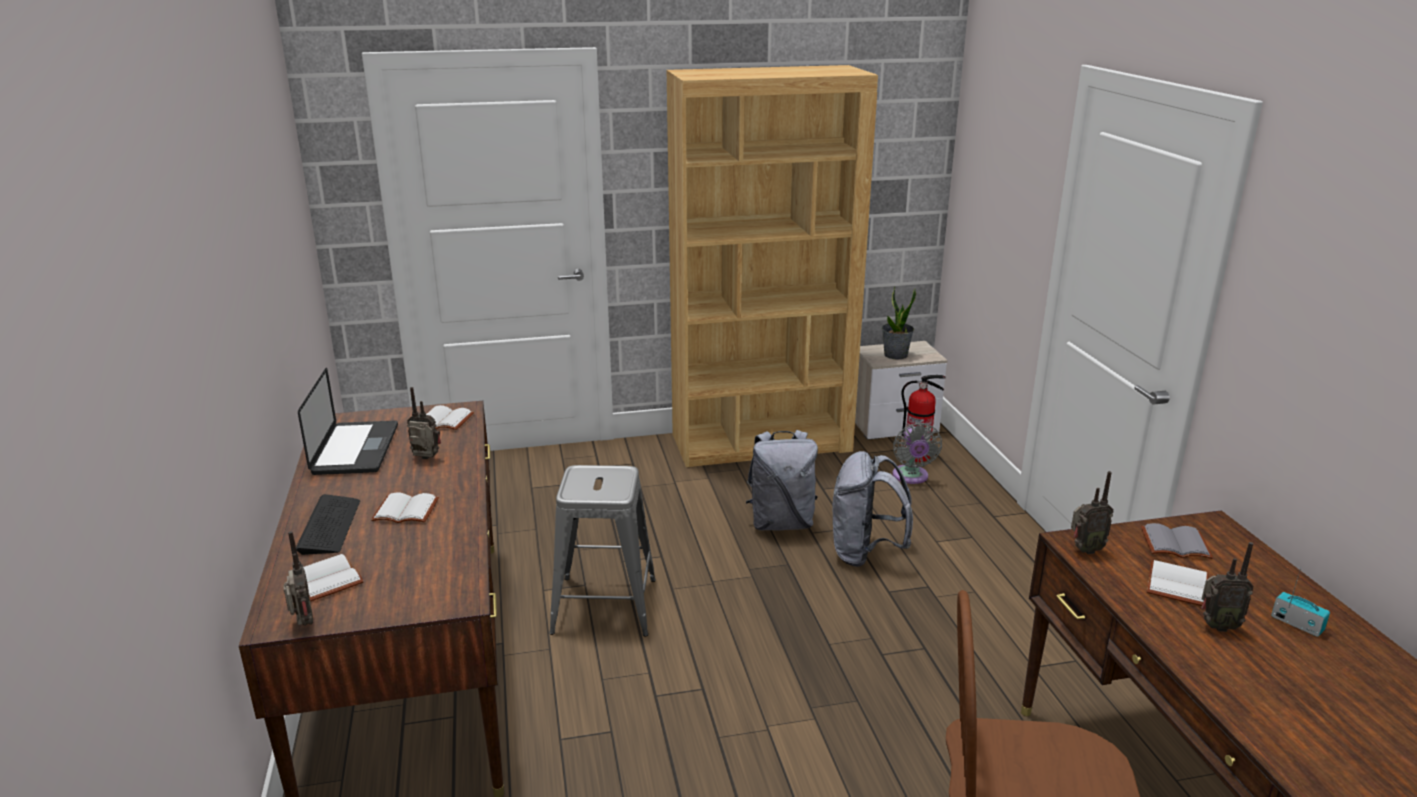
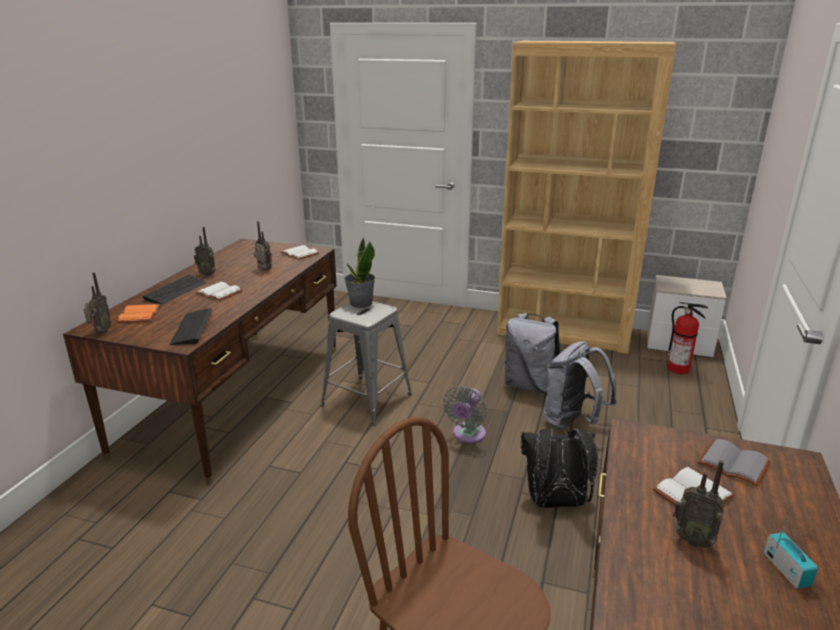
camera: 30 degrees right, 0 degrees up
laptop [298,368,398,475] -> none
white book [303,554,364,601] -> orange book [117,304,161,323]
potted plant [882,286,916,359] -> potted plant moved to [344,238,375,308]
grey fan [892,423,942,484] -> grey fan moved to [443,386,487,443]
radio [1071,471,1114,554] -> radio moved to [194,227,216,276]
none -> keyboard [169,308,213,345]
none -> black backpack [521,426,598,508]

